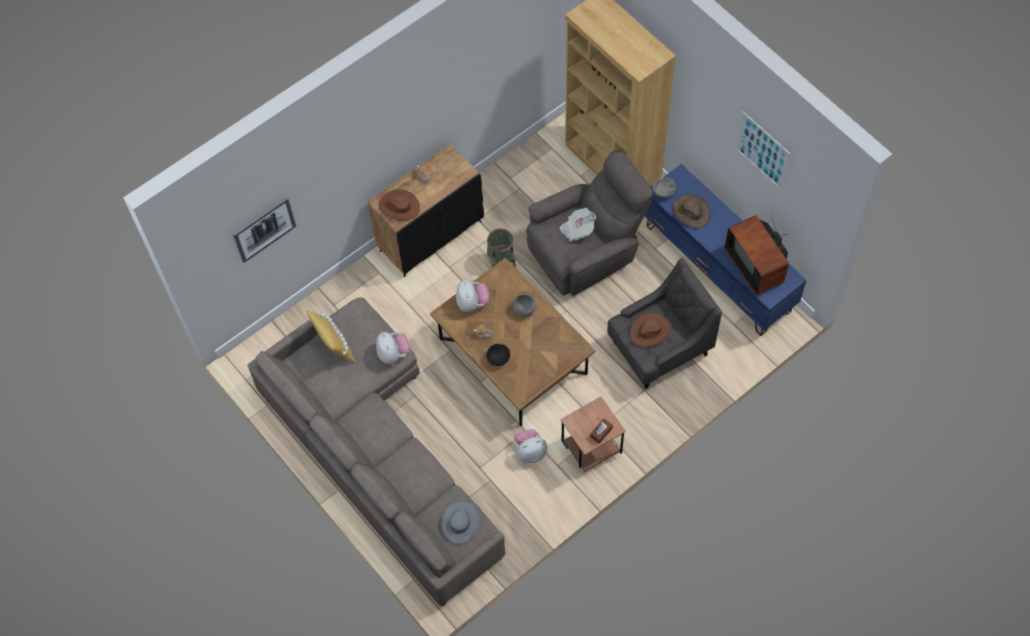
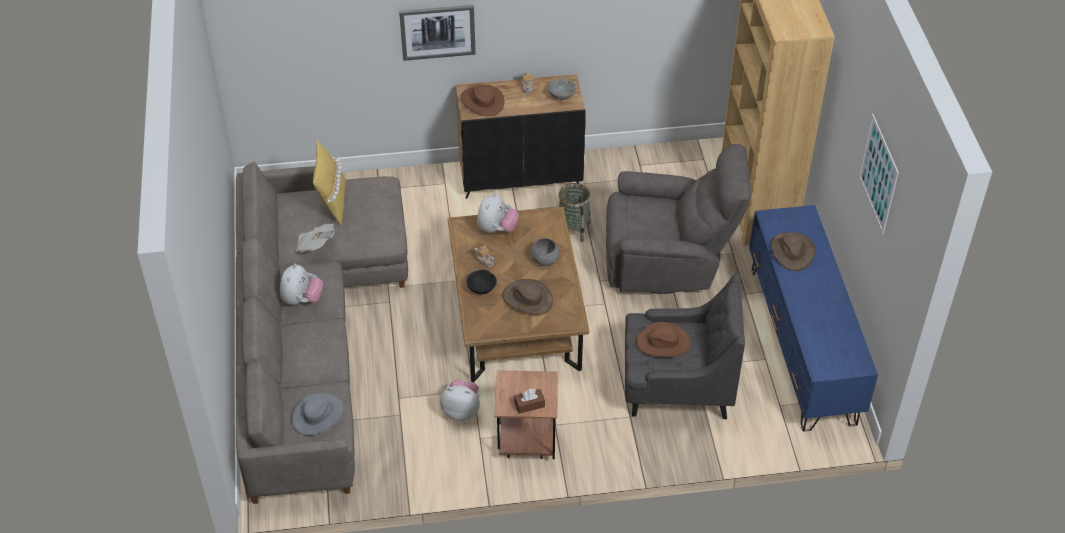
camera: 30 degrees right, 15 degrees down
picture [233,197,296,263] -> picture moved to [399,5,476,61]
plush toy [376,332,411,364] -> plush toy moved to [280,264,323,305]
newspaper [560,208,596,242] -> newspaper moved to [296,224,335,252]
grey bowl [653,177,676,198] -> grey bowl moved to [548,78,576,100]
television [725,215,789,295] -> none
none -> brown hat [502,279,553,315]

